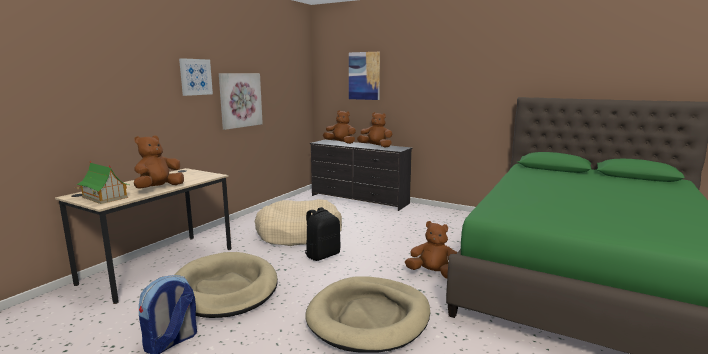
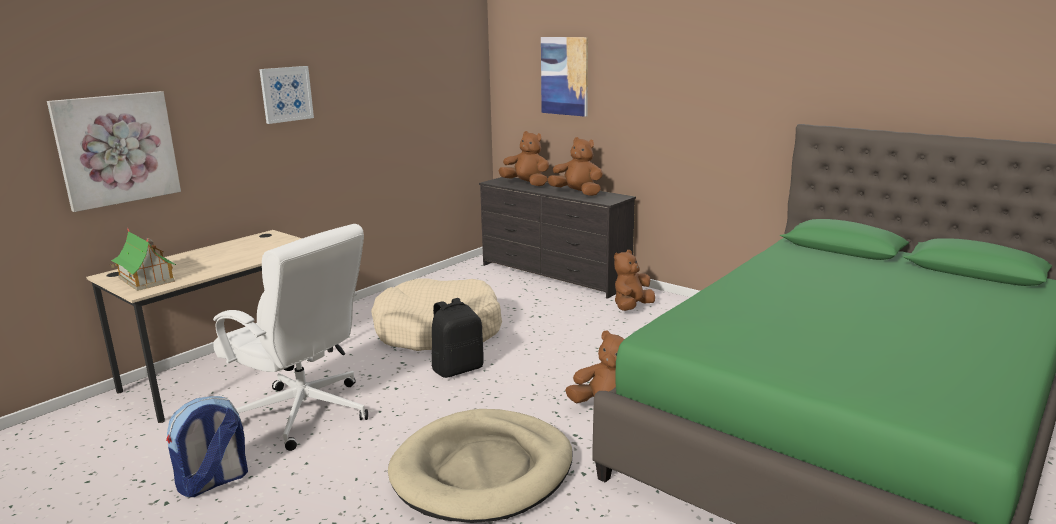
camera: 10 degrees right, 5 degrees up
brown plush toy [134,135,184,189] -> brown plush toy moved to [614,250,655,311]
beige dog bed [175,252,278,318] -> white office chair [213,224,368,451]
picture [219,73,263,130] -> picture moved to [47,91,181,212]

